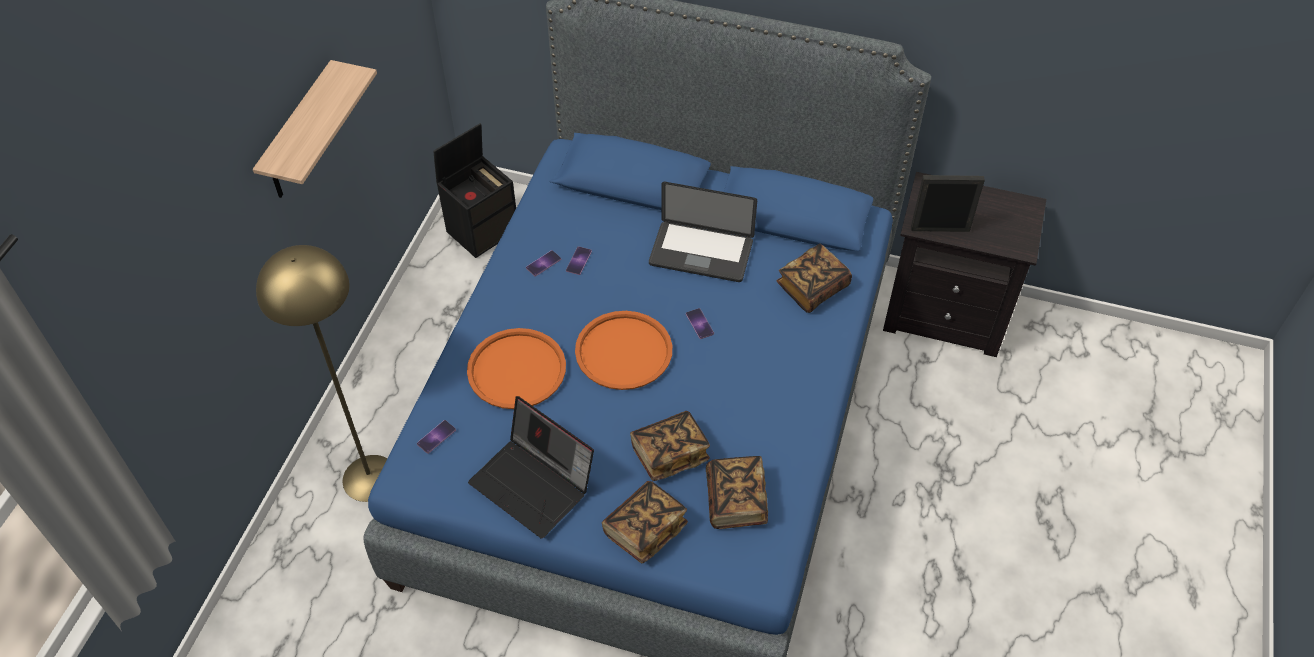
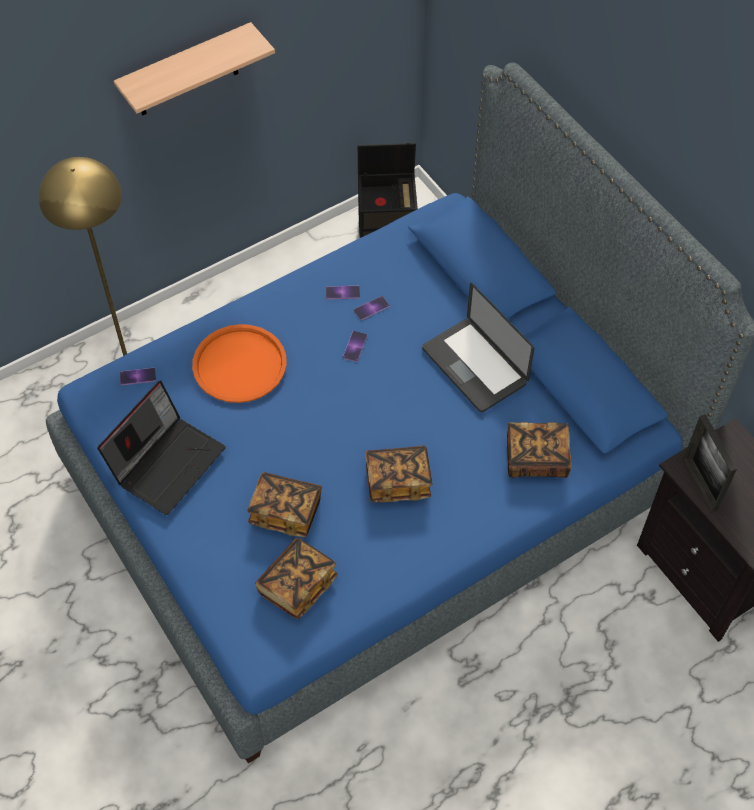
camera: 40 degrees right, 5 degrees up
laptop [468,396,594,539] -> laptop turned 135 degrees counterclockwise [97,380,226,515]
orange tray [575,311,672,390] -> none
book [602,481,688,563] -> book moved to [365,446,432,502]
phone [686,308,714,339] -> phone moved to [343,331,368,362]
picture frame [911,175,985,232] -> picture frame turned 150 degrees counterclockwise [683,414,737,512]

